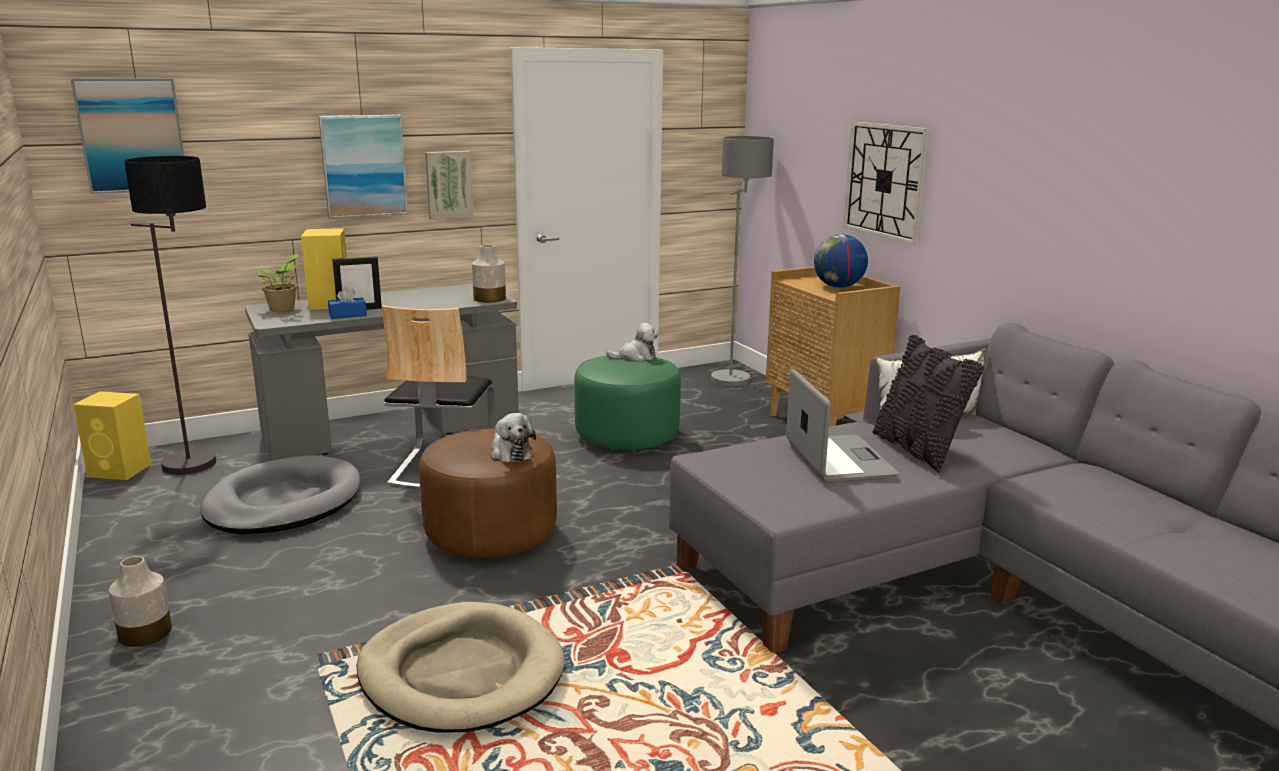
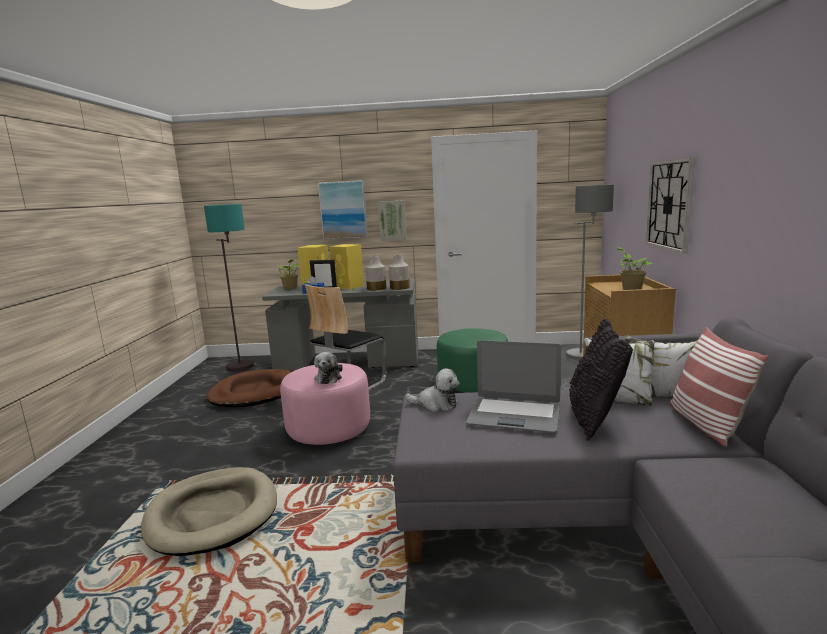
camera: 30 degrees right, 5 degrees down
picture [70,78,184,194] -> none
yellow speaker [73,391,151,480] -> yellow speaker moved to [329,244,364,290]
beige vase [109,556,172,646] -> beige vase moved to [365,256,386,290]
black floor lamp [124,156,216,475] -> turquoise floor lamp [204,204,254,372]
grey dog bed [200,455,360,534] -> brown dog bed [207,369,291,408]
brown ottoman [419,428,557,558] -> pink ottoman [280,363,370,445]
plush toy [606,323,659,362] -> plush toy moved to [405,368,460,412]
laptop [786,369,899,483] -> laptop turned 90 degrees clockwise [466,340,561,433]
globe [814,234,868,288] -> potted plant [618,247,652,290]
none -> pillow [670,327,769,447]

